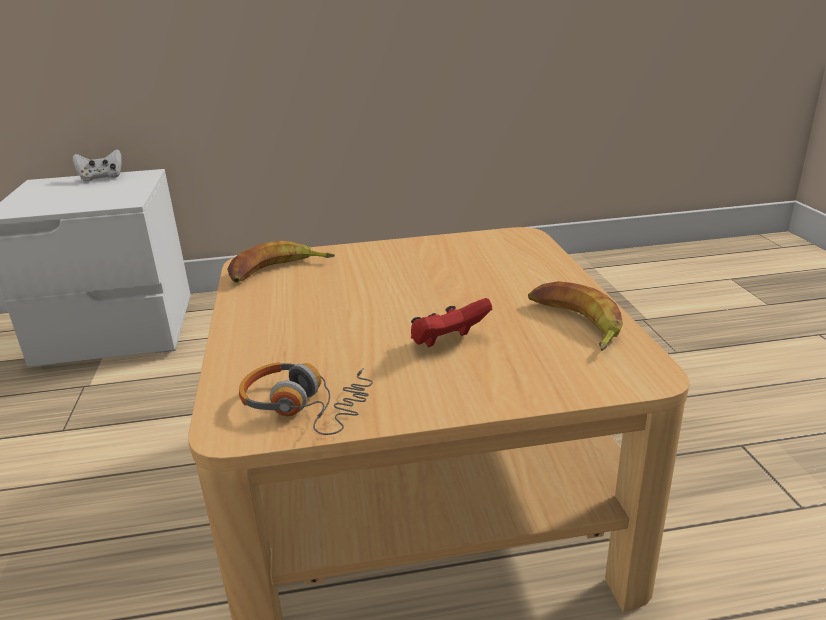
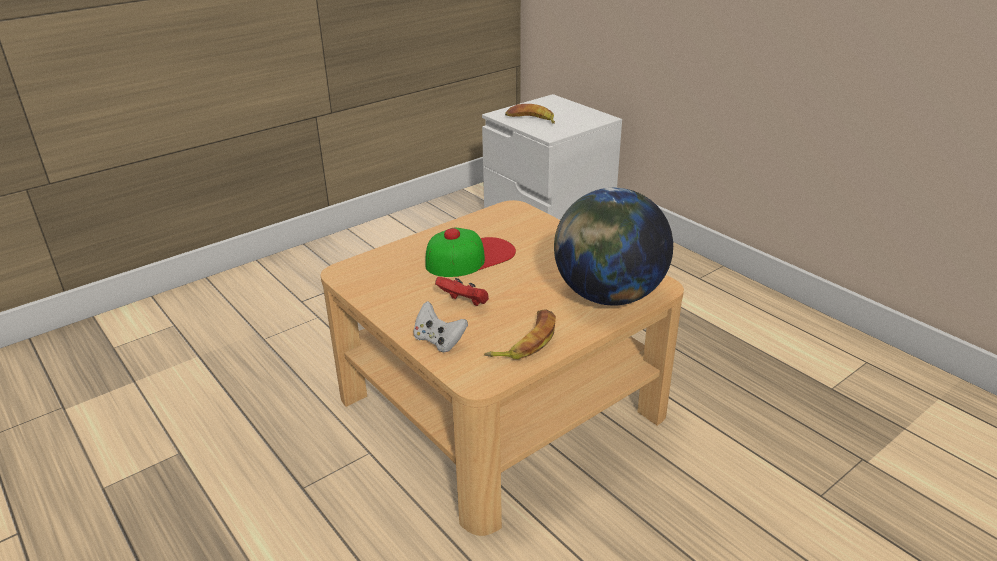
camera: 60 degrees right, 5 degrees up
white game controller [73,149,122,181] -> white game controller moved to [413,301,468,352]
banana [227,241,335,282] -> banana moved to [505,104,555,124]
headphones [239,362,373,435] -> none
none -> cap [425,228,516,277]
none -> globe [554,188,673,305]

